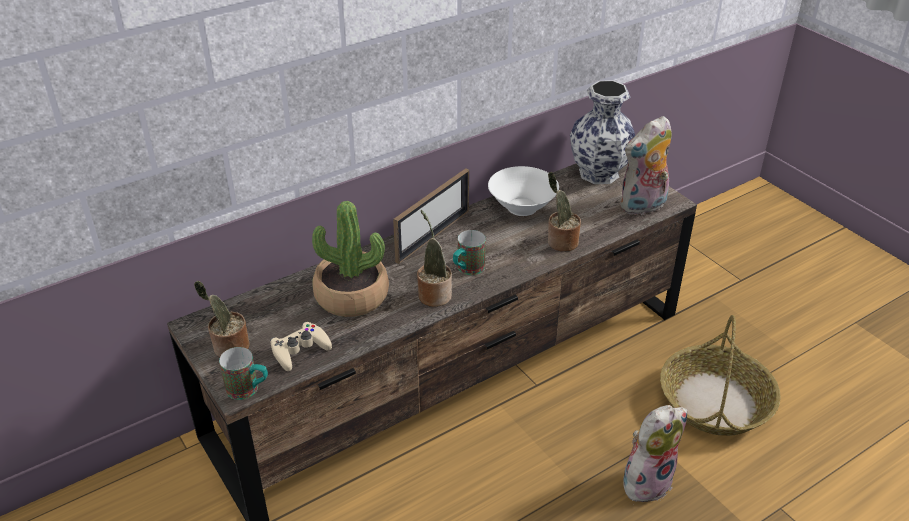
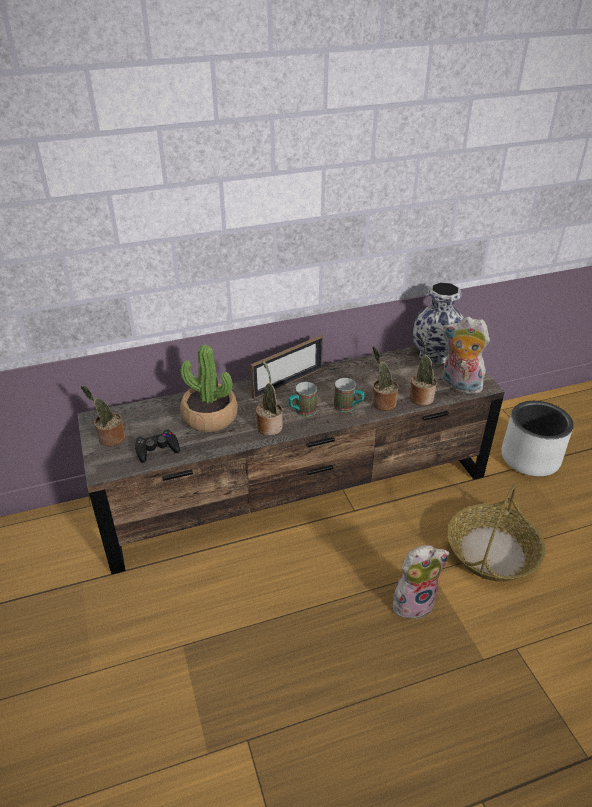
camera: 15 degrees right, 0 degrees up
mug [219,347,268,400] -> mug moved to [334,378,365,412]
beige game controller [270,322,332,371] -> black game controller [135,429,180,463]
white bowl [488,166,559,216] -> none
plush toy [620,116,672,215] -> plush toy turned 45 degrees clockwise [443,317,490,396]
none -> potted plant [410,334,437,406]
none -> white planter [501,401,574,476]

